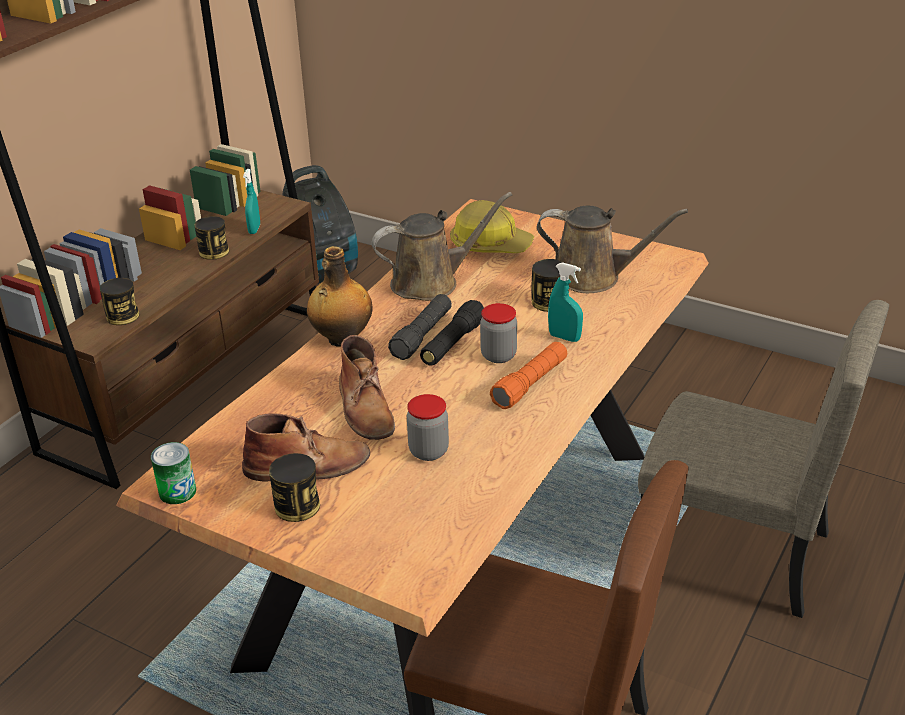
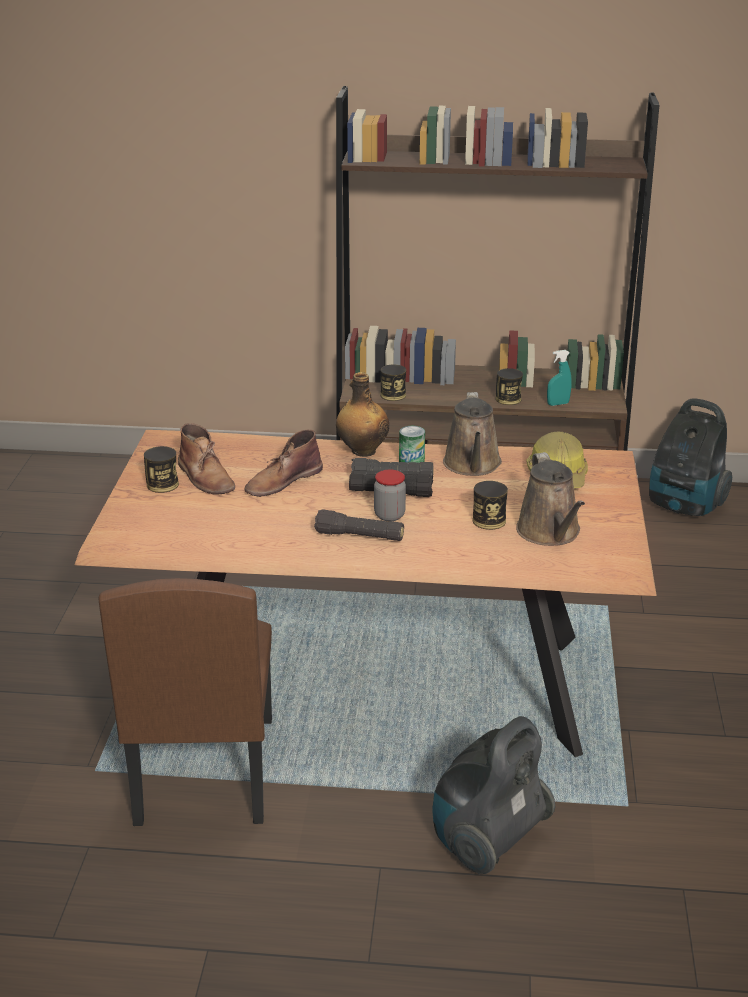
camera: 65 degrees right, 5 degrees down
can [151,442,196,504] -> can moved to [399,426,425,463]
brown watering can [372,192,512,301] -> brown watering can turned 45 degrees clockwise [443,392,502,476]
jar [407,394,449,461] -> none
orange flashlight [490,342,567,409] -> black flashlight [314,509,404,541]
turquoise spray bottle [548,262,583,342] -> none
beige chair [638,300,889,618] -> vacuum cleaner [432,716,555,874]

